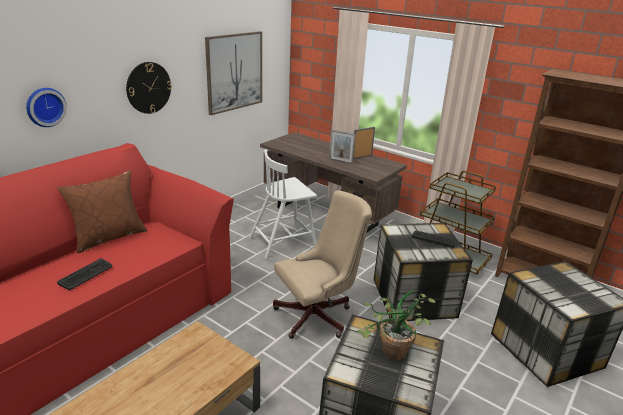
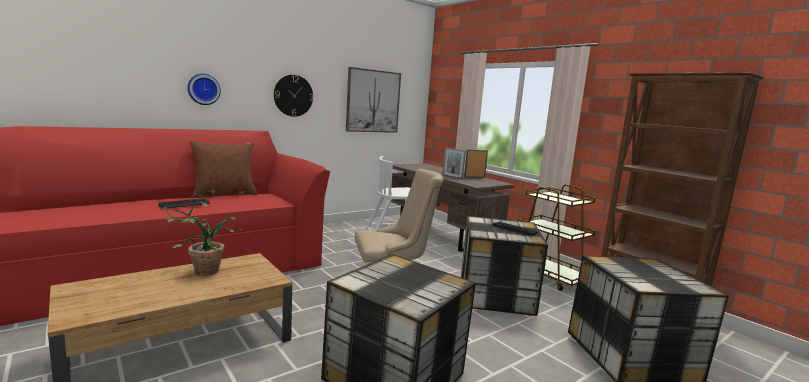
camera: 15 degrees right, 15 degrees down
potted plant [357,290,435,360] -> potted plant moved to [162,202,242,276]

